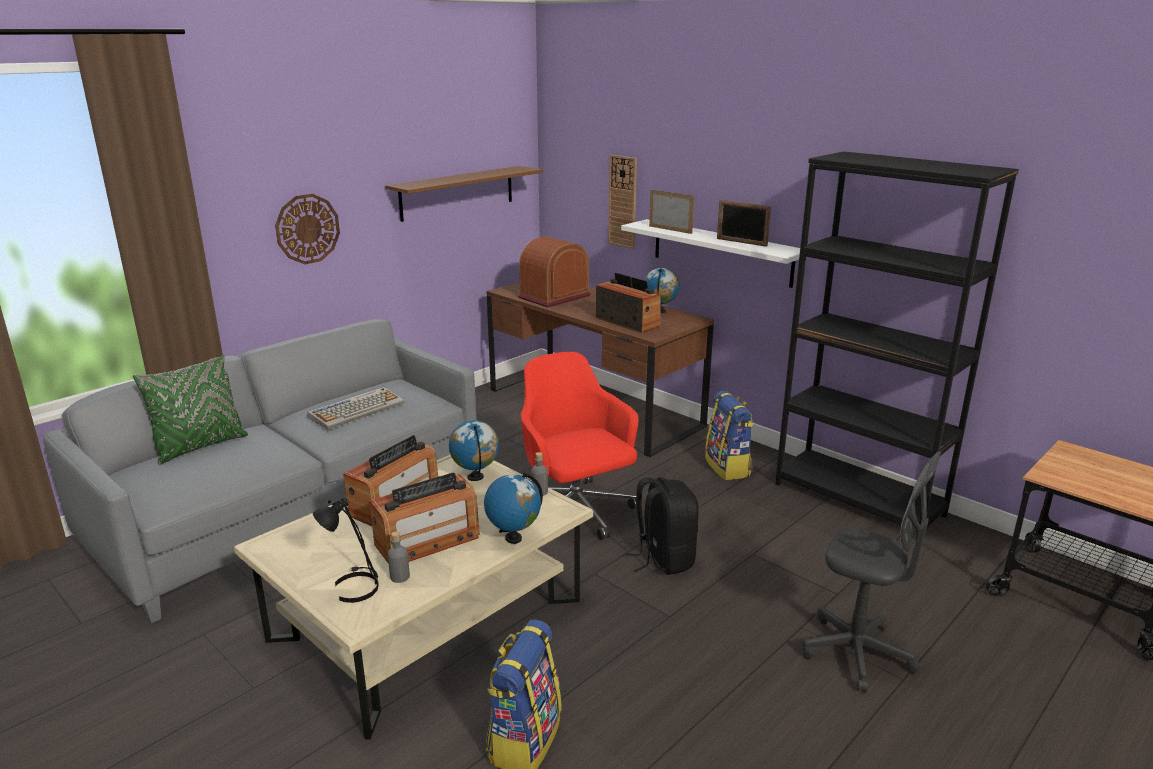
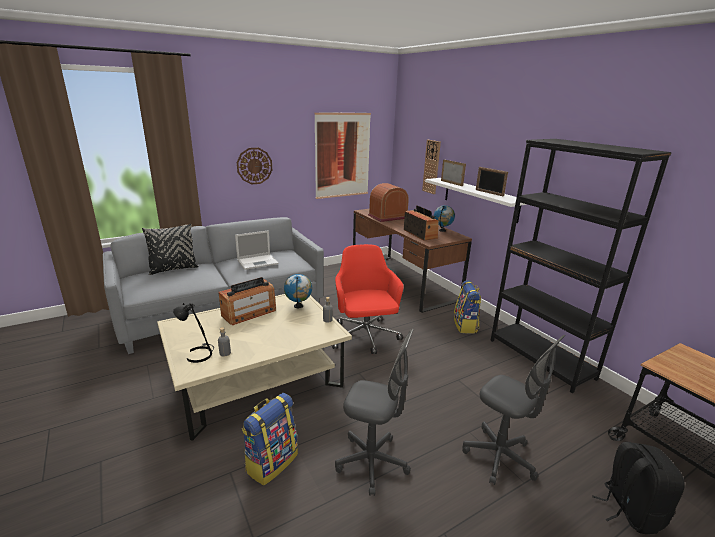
camera: 15 degrees right, 0 degrees up
green pillow [133,355,248,465] -> black pillow [142,224,199,275]
keyboard [307,387,405,430] -> laptop [235,230,279,270]
radio [369,472,480,564] -> none
brown shelf [385,166,543,222] -> picture [314,112,371,199]
globe [484,472,543,544] -> none
black backpack [625,477,699,575] -> black backpack moved to [592,442,685,534]
none -> grey office chair [335,329,414,496]

